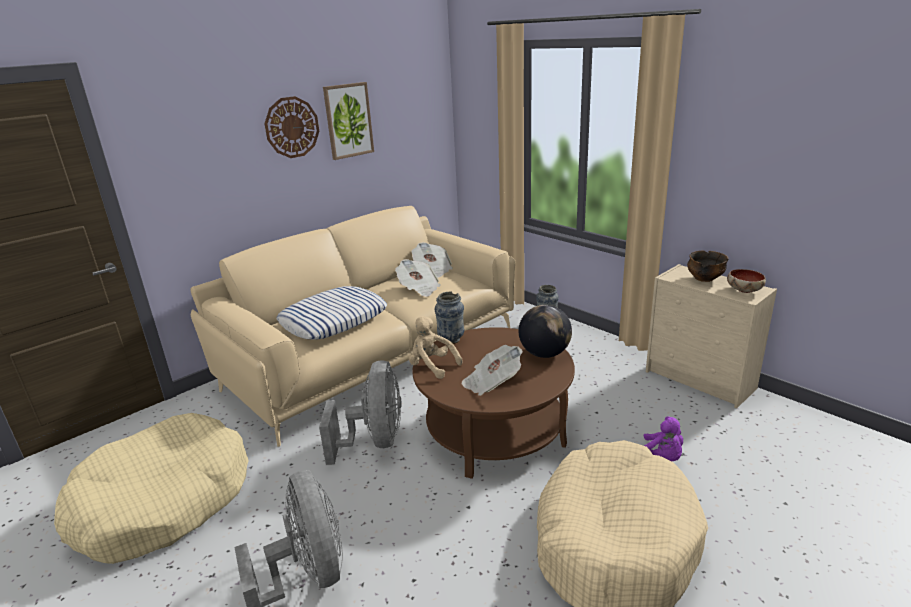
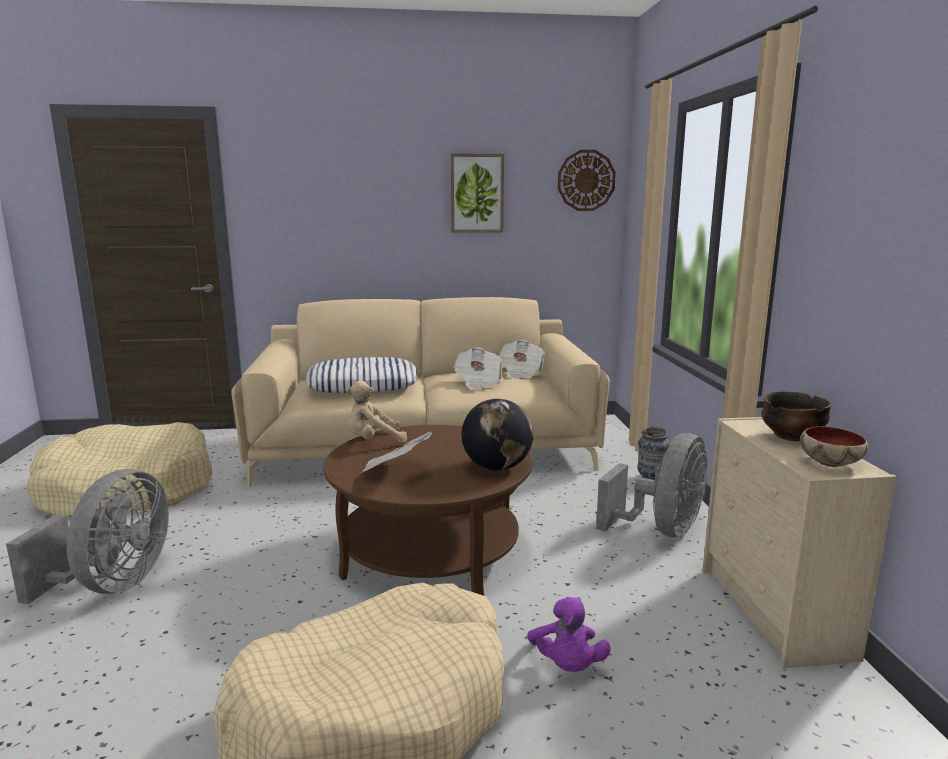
camera: 35 degrees right, 10 degrees down
wall clock [264,96,319,158] -> wall clock moved to [558,150,616,211]
grey fan [319,360,401,465] -> grey fan moved to [596,433,708,538]
beige plush toy [409,316,462,379] -> beige plush toy turned 90 degrees counterclockwise [346,381,407,443]
vase [434,292,464,344] -> none

